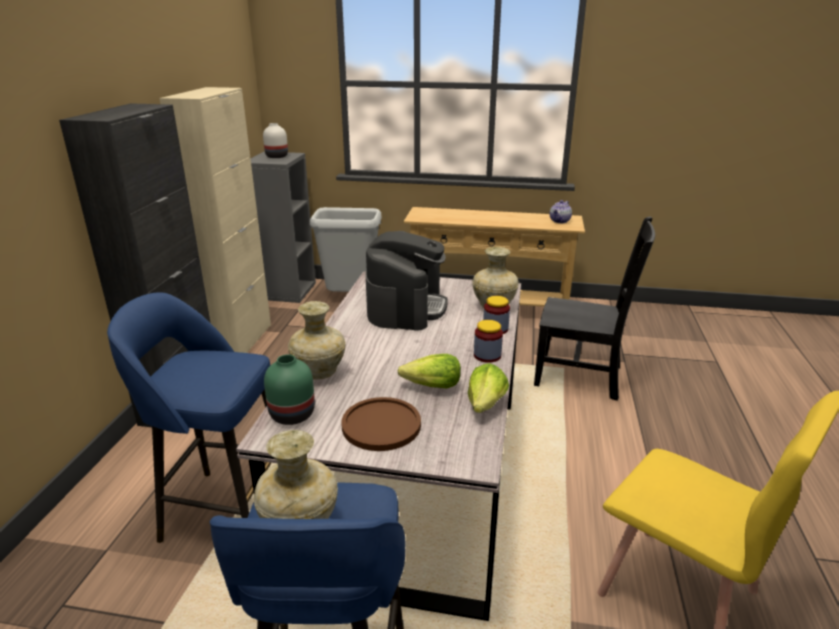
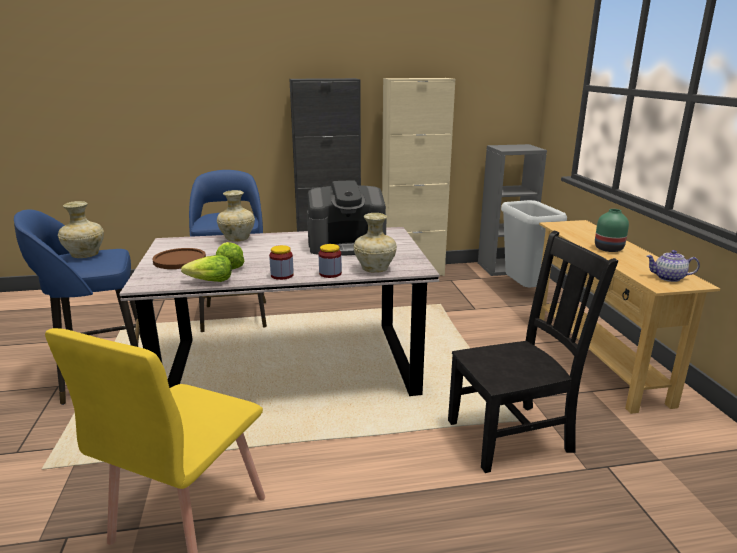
camera: 70 degrees right, 5 degrees down
white vase [263,123,288,158] -> none
green vase [264,354,315,425] -> green vase moved to [595,209,629,252]
black chair [534,216,655,401] -> black chair turned 105 degrees counterclockwise [448,231,618,473]

